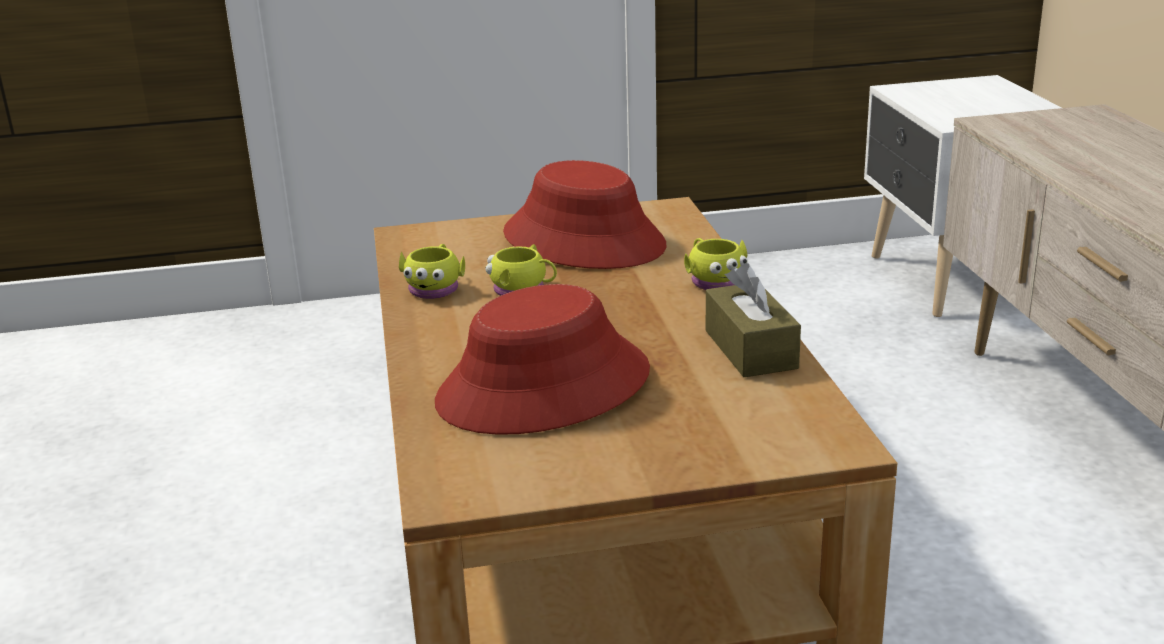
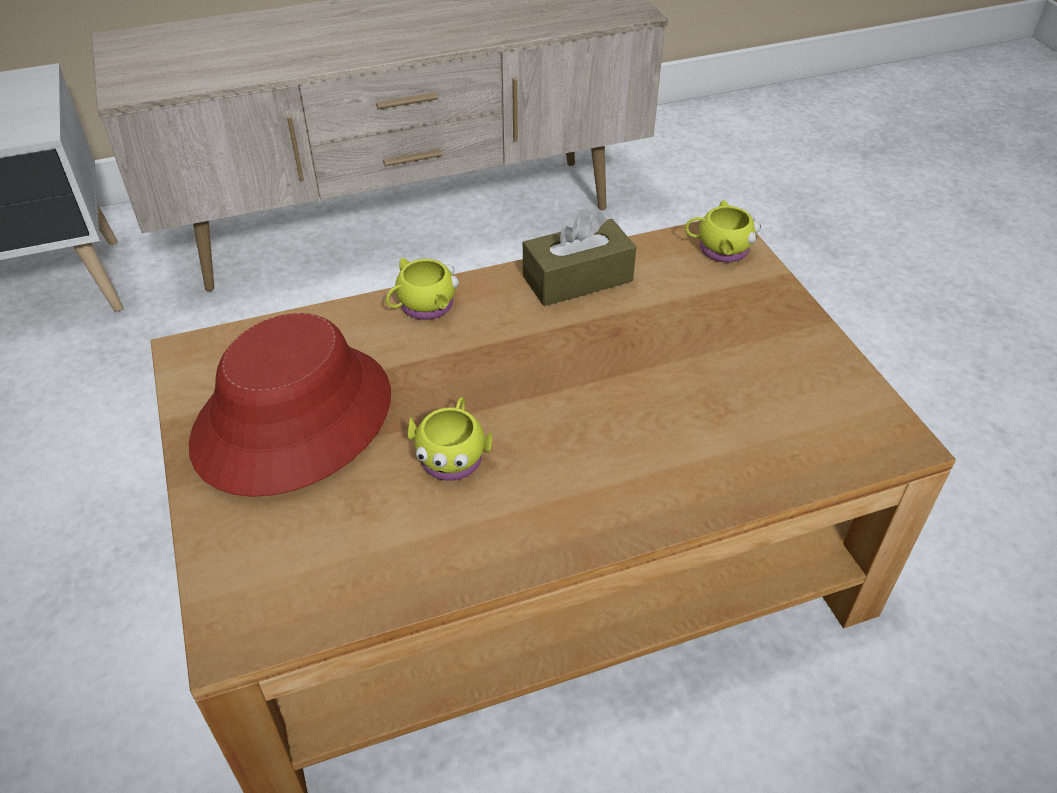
camera: 100 degrees left, 20 degrees up
yellow mug [399,244,465,299] -> yellow mug moved to [685,200,761,262]
red hat [435,284,650,435] -> none

